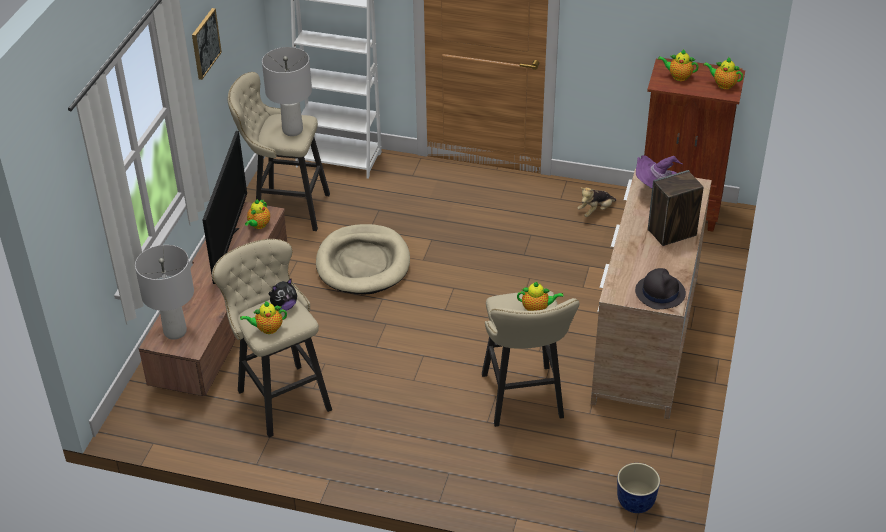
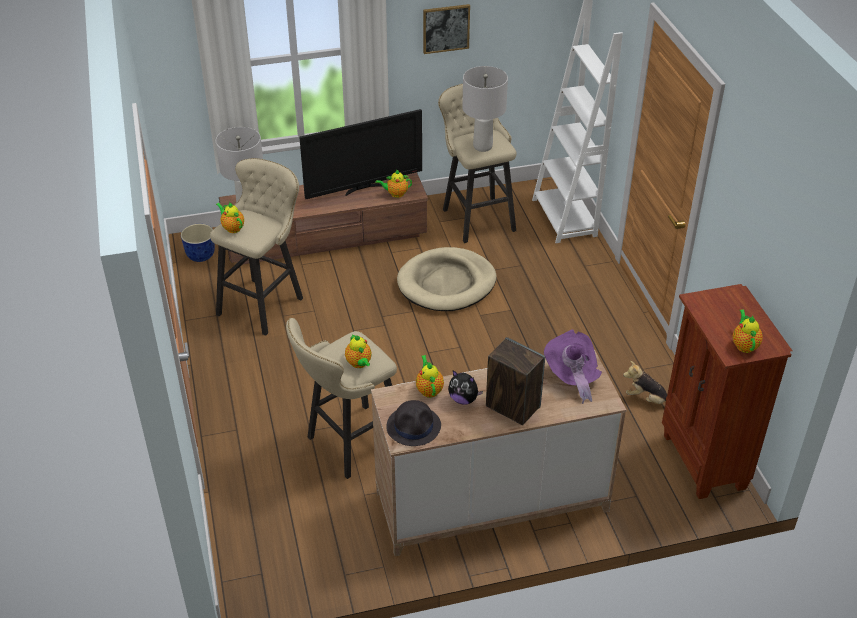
camera: 60 degrees right, 0 degrees up
plush toy [268,279,297,311] -> plush toy moved to [448,371,483,405]
planter [617,463,660,513] -> planter moved to [181,224,215,262]
teapot [658,49,699,81] -> teapot moved to [416,355,444,398]

